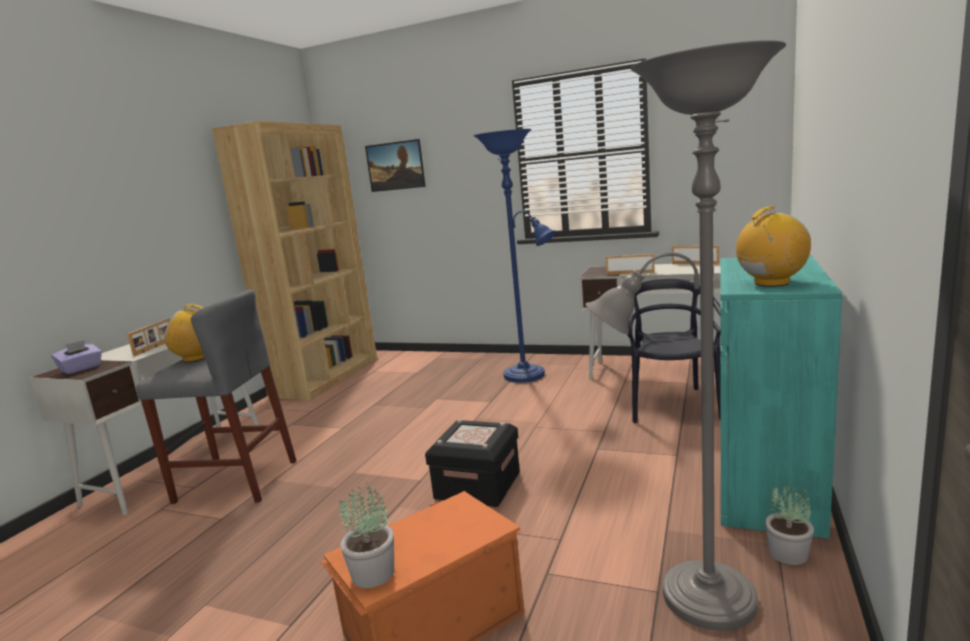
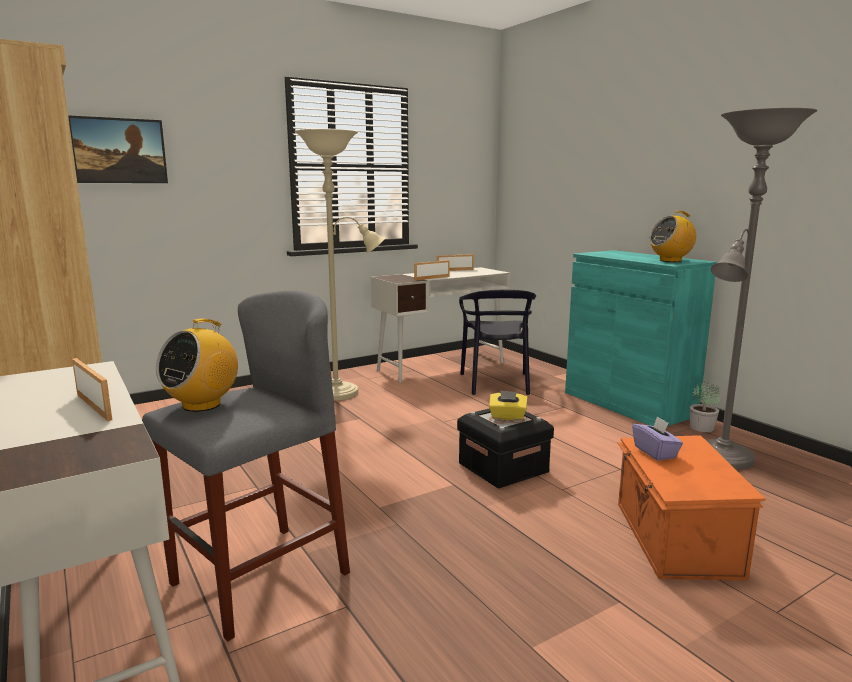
camera: 55 degrees left, 0 degrees up
purple tissue box [51,340,102,374] -> purple tissue box moved to [632,416,683,461]
potted plant [339,483,394,588] -> none
blue floor lamp [473,129,556,383] -> beige floor lamp [294,129,385,401]
black chair [627,279,721,423] -> black chair turned 135 degrees counterclockwise [459,290,536,395]
radio [736,206,811,287] -> radio turned 120 degrees counterclockwise [650,211,696,262]
none -> yellow tissue box [489,390,527,421]

